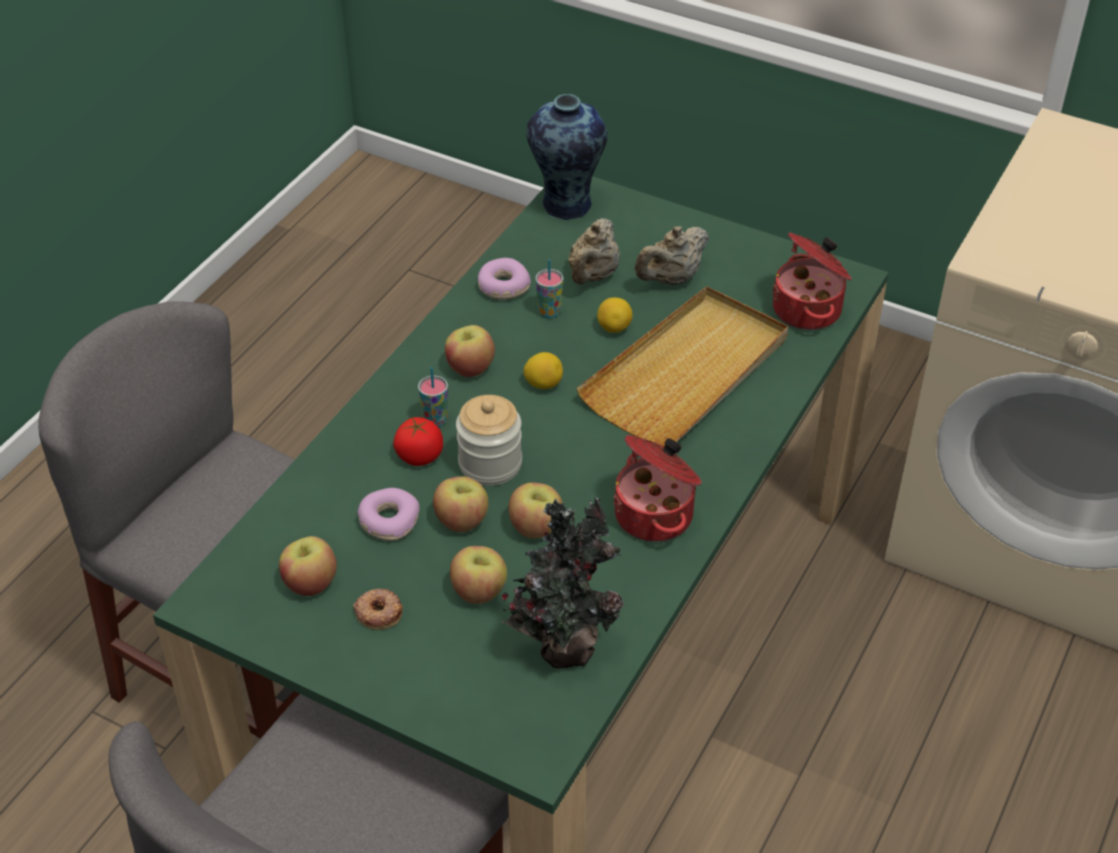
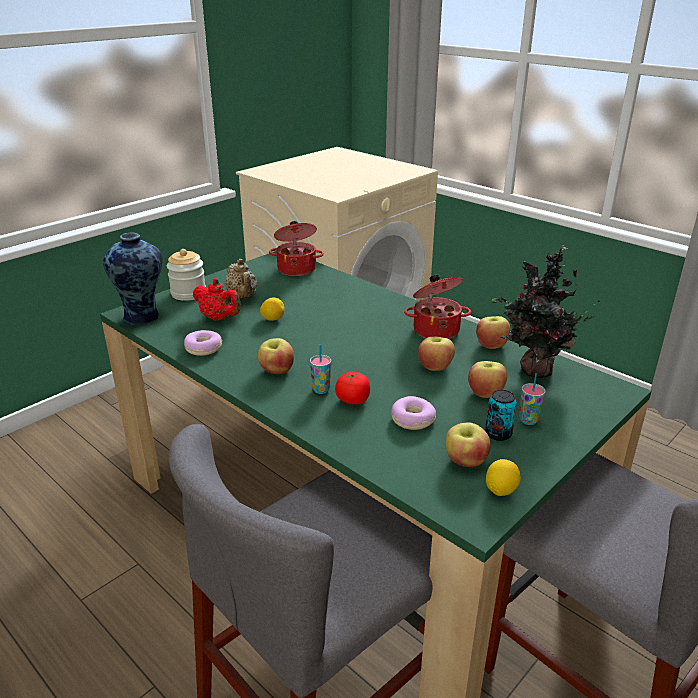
camera: 75 degrees left, 15 degrees down
donut [353,588,403,630] -> can [485,390,517,441]
apple [433,476,488,532] -> apple moved to [476,316,510,349]
jar [456,395,522,486] -> jar moved to [167,249,206,301]
lemon [523,352,563,389] -> lemon moved to [486,459,521,496]
cup [536,259,563,318] -> cup moved to [519,373,546,425]
beige teapot [568,218,620,285] -> red teapot [193,278,241,321]
beige tray [576,287,789,447] -> none

